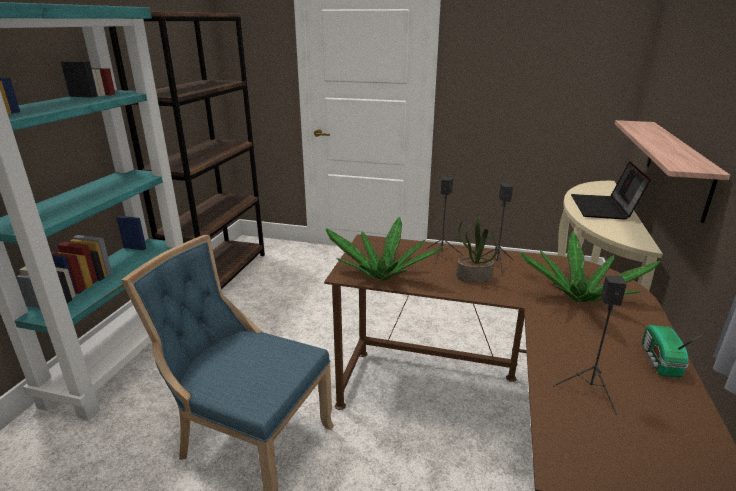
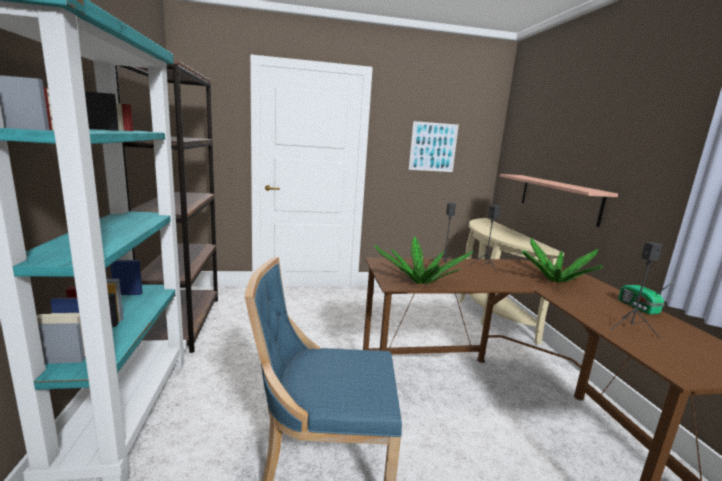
camera: 25 degrees left, 10 degrees down
potted plant [456,216,498,283] -> none
laptop [571,161,651,220] -> none
none -> picture [409,121,459,172]

